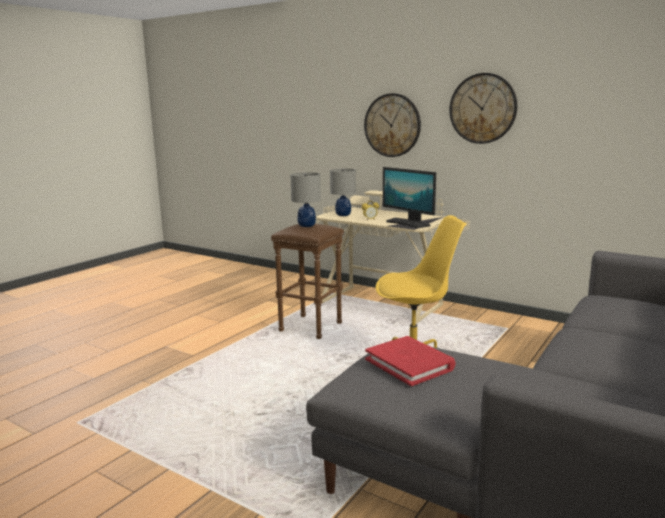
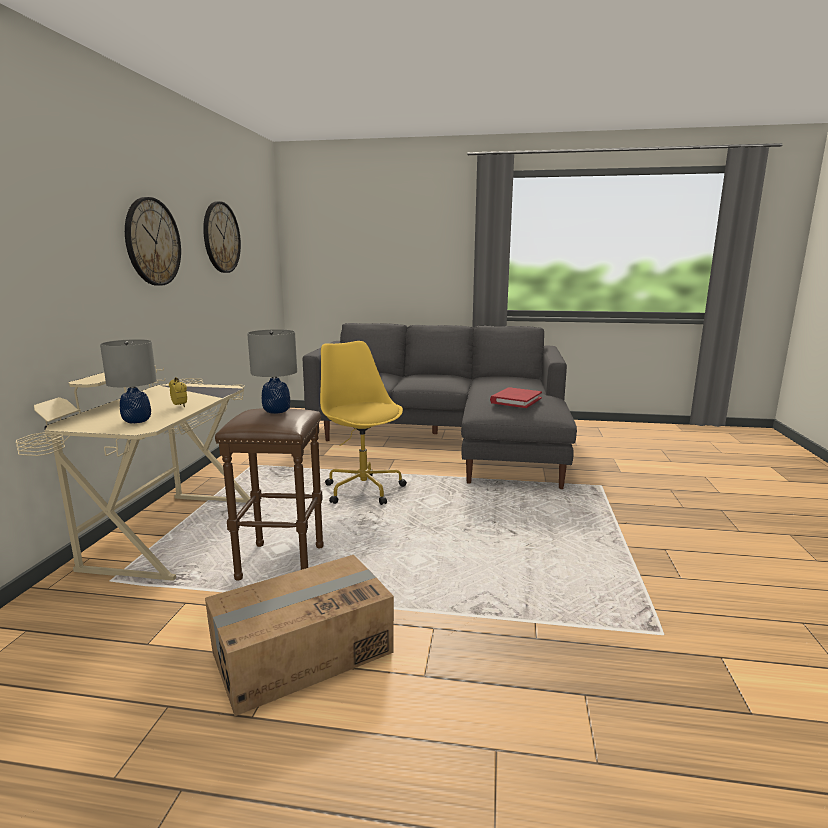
camera: 115 degrees left, 0 degrees up
wall clock [364,93,421,157] -> wall clock moved to [203,201,241,273]
monitor [383,167,436,228] -> none
none -> cardboard box [205,555,394,716]

